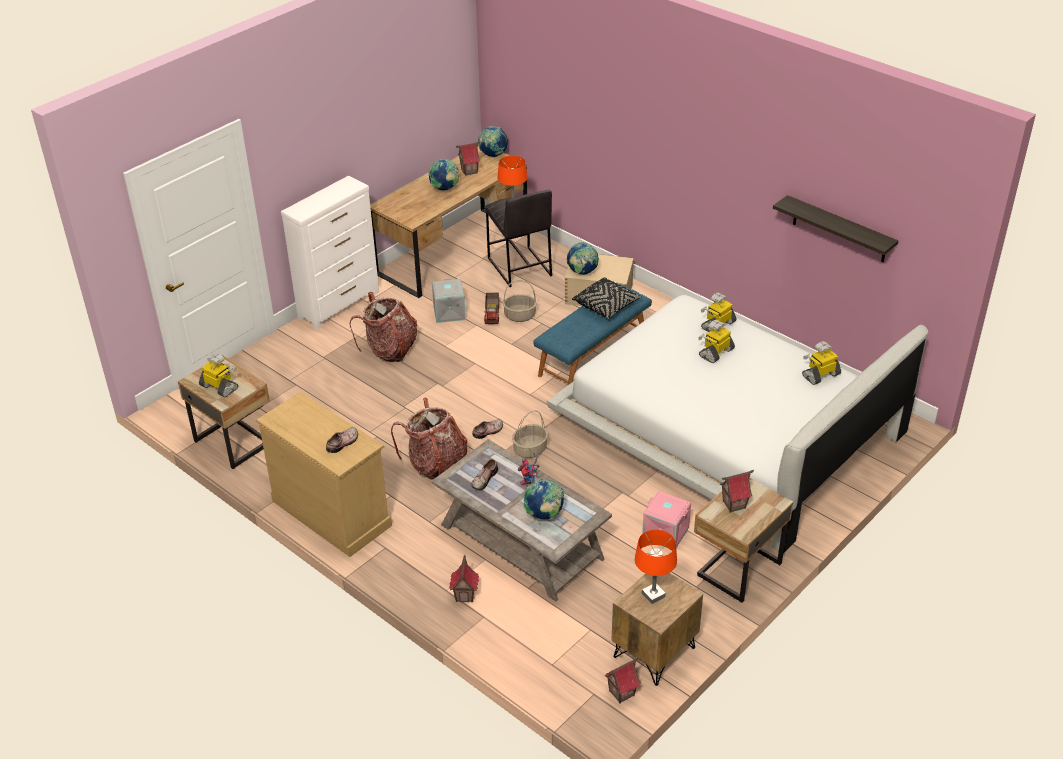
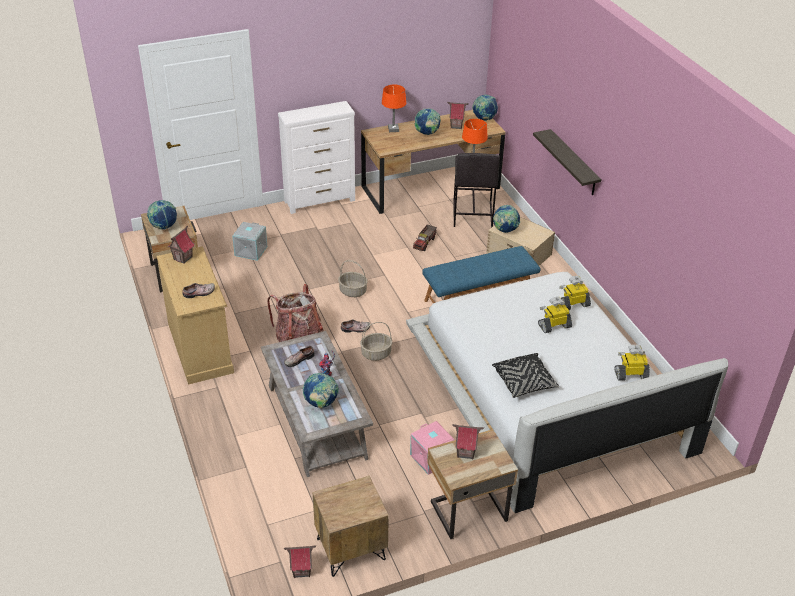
camera: 25 degrees right, 0 degrees up
toy robot [199,353,238,397] -> globe [147,200,177,230]
backpack [350,292,417,362] -> none
grey storage box [432,279,466,323] -> grey storage box moved to [232,222,267,261]
toy house [449,555,479,602] -> toy house moved to [168,226,195,264]
basket [503,280,537,322] -> basket moved to [338,260,368,297]
black pillow [572,277,642,319] -> black pillow moved to [492,353,559,398]
orange table lamp [635,529,677,604] -> orange table lamp moved to [382,85,406,132]
shelf [773,195,898,262] -> shelf moved to [533,129,601,195]

